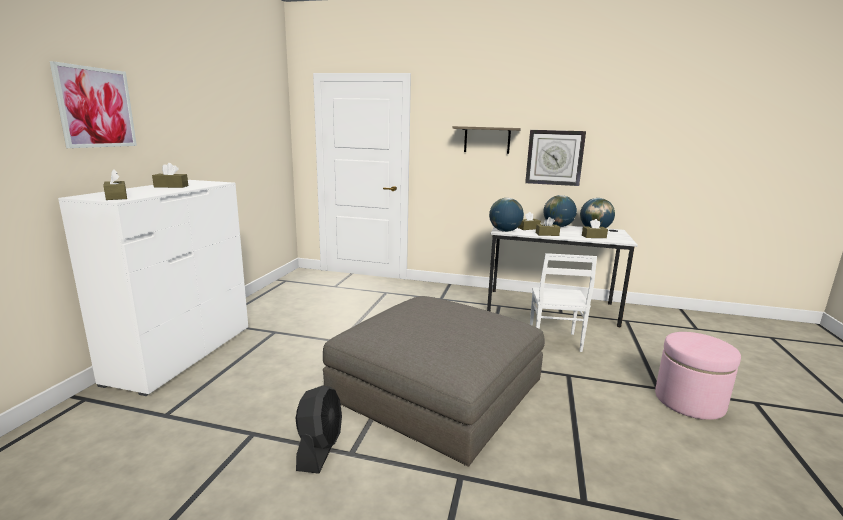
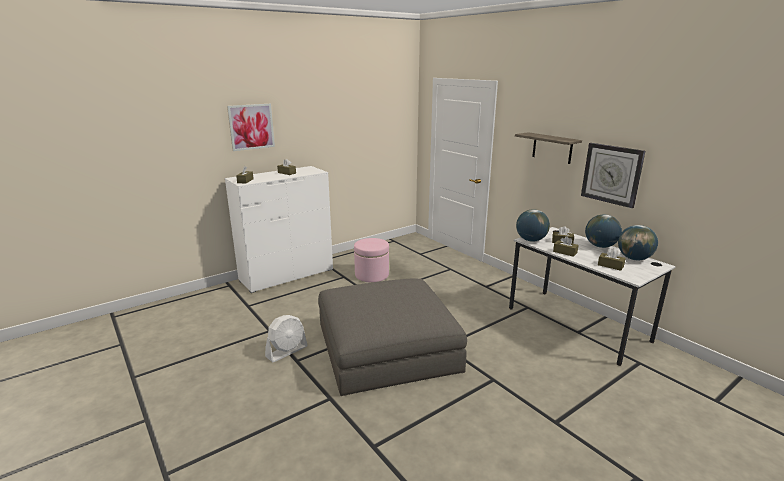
camera: 40 degrees right, 5 degrees up
black fan [295,385,342,474] -> white fan [265,315,308,362]
white chair [530,253,597,352] -> none
pink ottoman [655,332,741,420] -> pink ottoman moved to [354,238,389,283]

